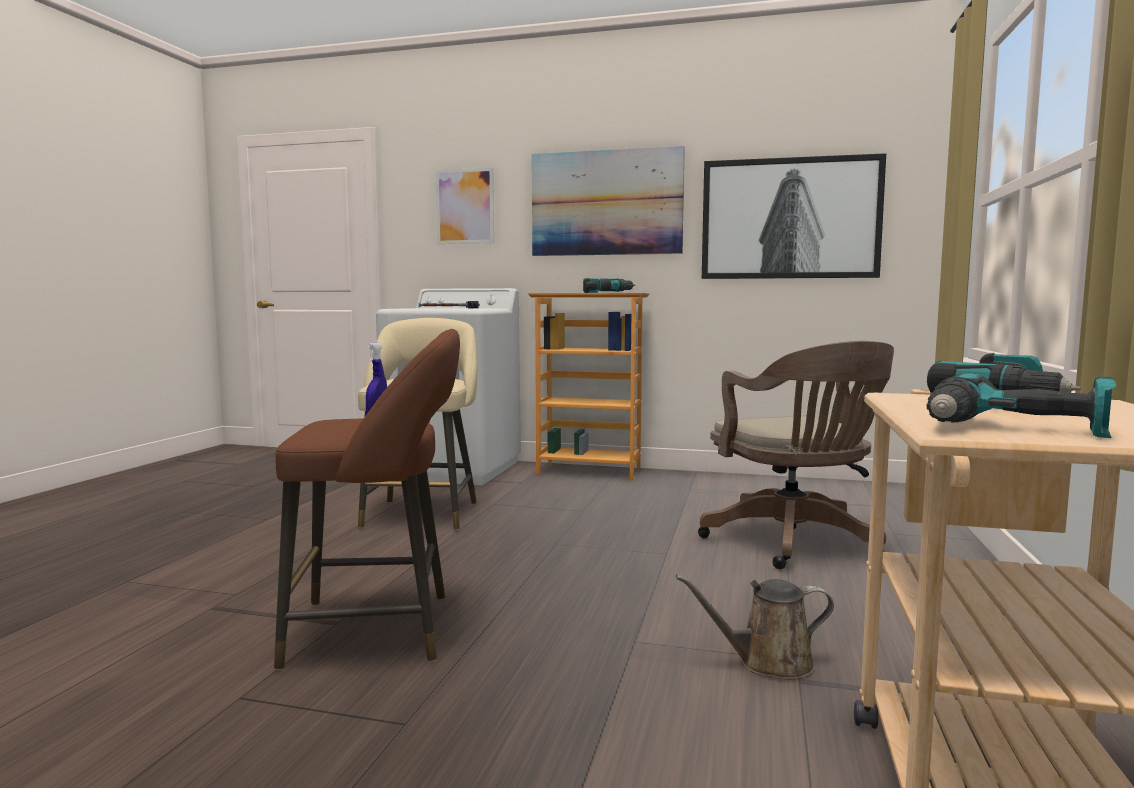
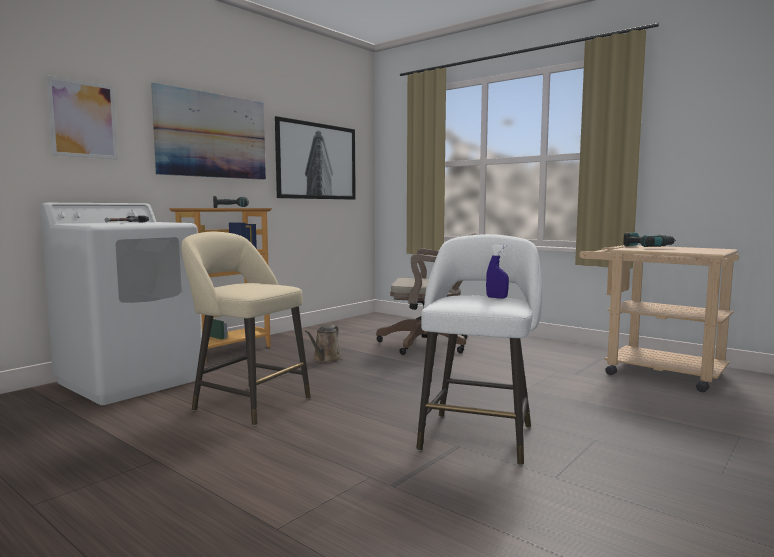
camera: 65 degrees left, 0 degrees up
brown stool [274,329,460,670] -> white stool [416,234,542,466]
brown watering can [676,575,834,680] -> brown watering can moved to [305,326,342,362]
power drill [926,372,1116,438] -> none

